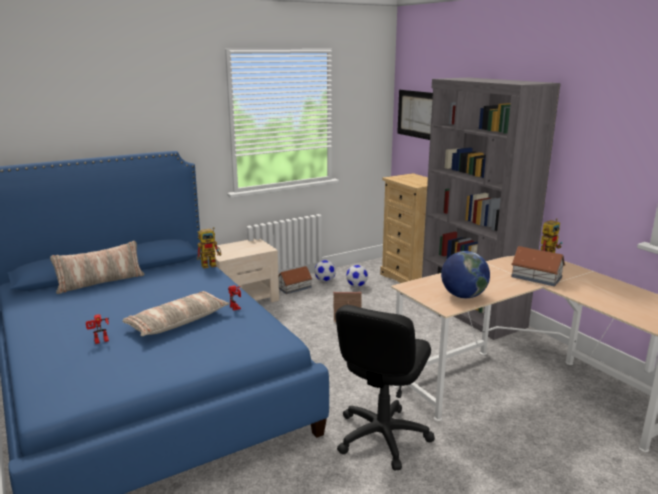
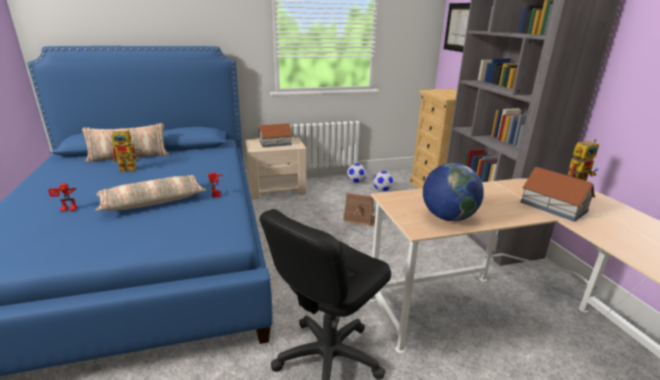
camera: 15 degrees right, 5 degrees up
toy robot [197,227,221,269] -> toy robot moved to [111,130,143,172]
toy house [278,266,312,294] -> toy house moved to [258,123,292,147]

